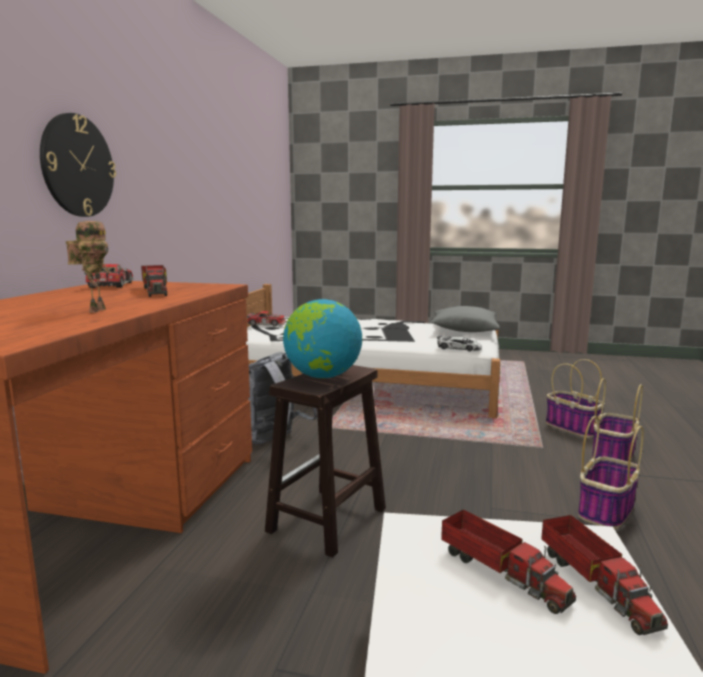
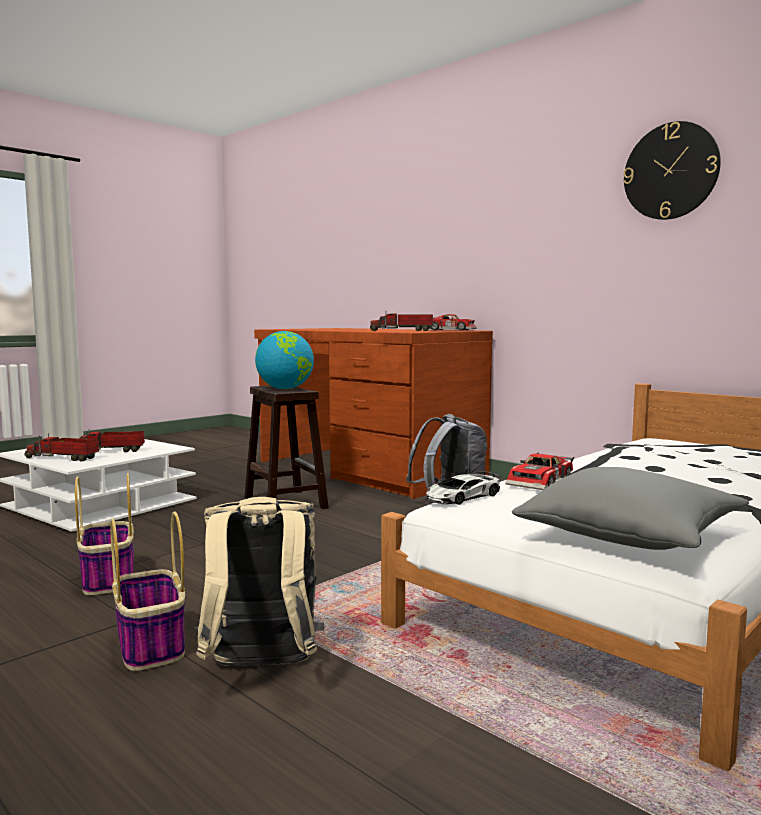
camera: 120 degrees right, 5 degrees down
wall clock [40,113,116,217] -> wall clock moved to [623,121,721,220]
toy robot [66,221,111,313] -> none
toy car [247,311,287,327] -> toy car moved to [506,452,574,490]
basket [546,359,605,438] -> beige backpack [195,497,324,666]

